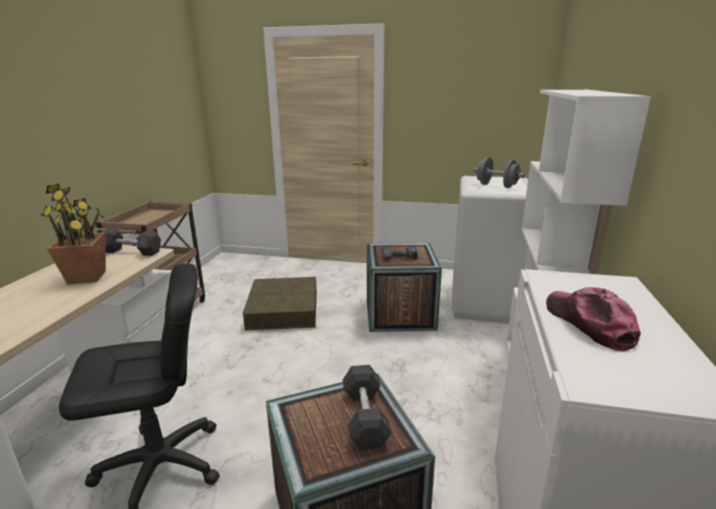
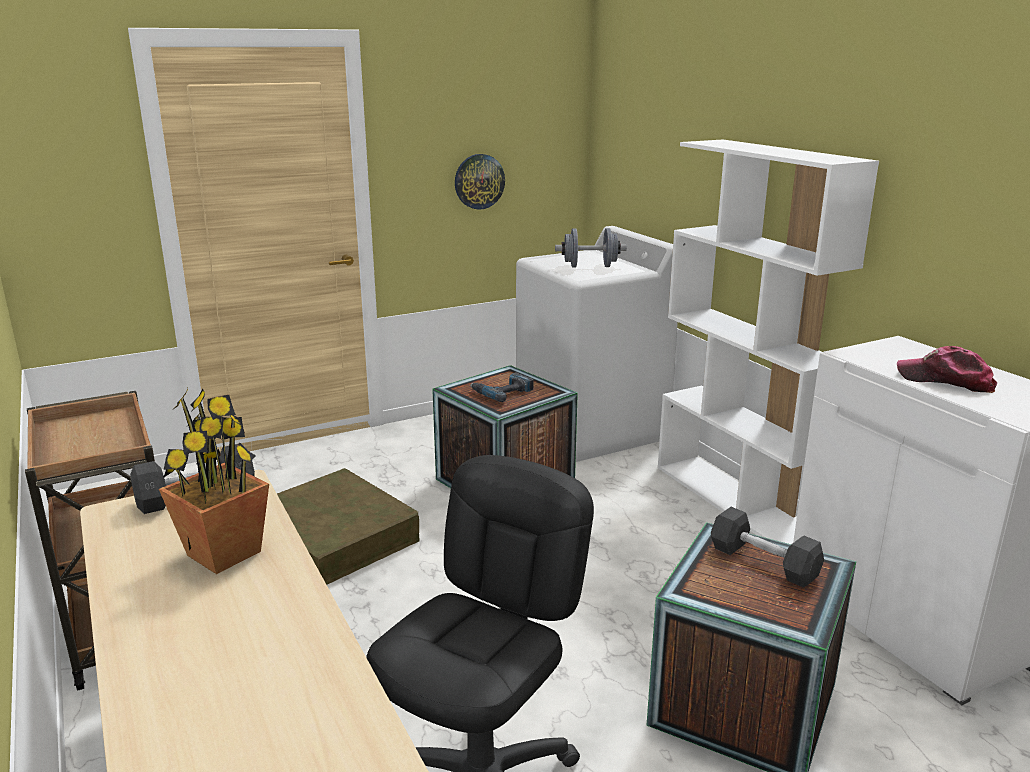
camera: 40 degrees left, 0 degrees up
none -> wall clock [455,154,505,210]

